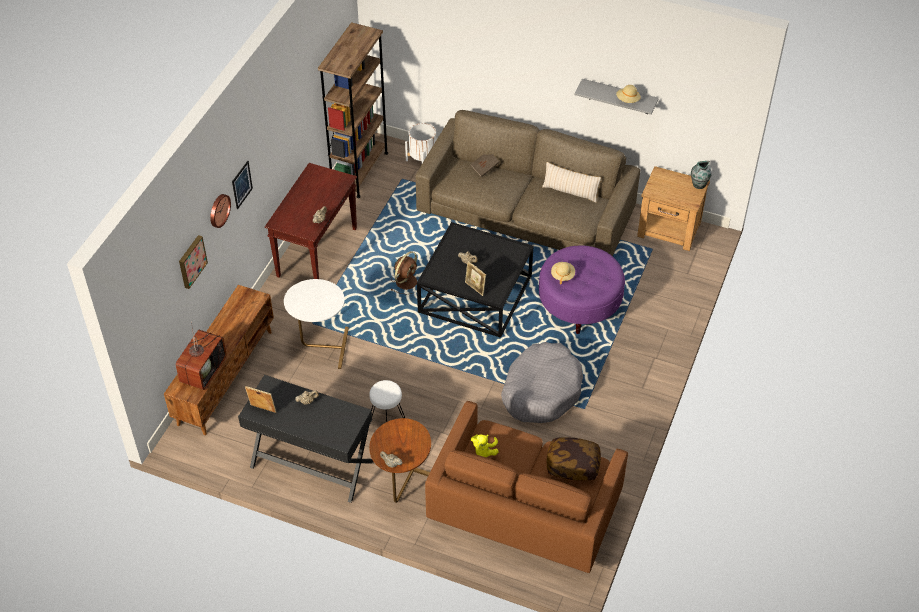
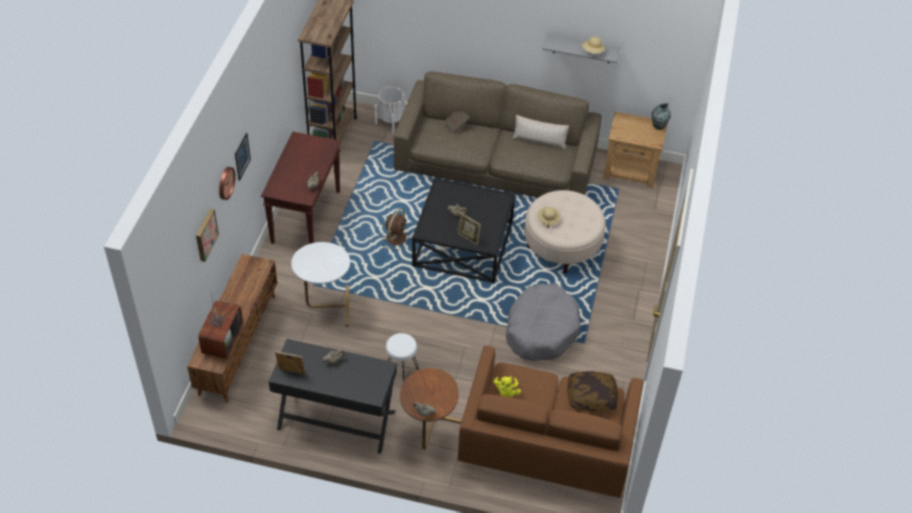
camera: 10 degrees left, 0 degrees up
purple ottoman [539,245,625,334] -> beige ottoman [524,190,606,273]

